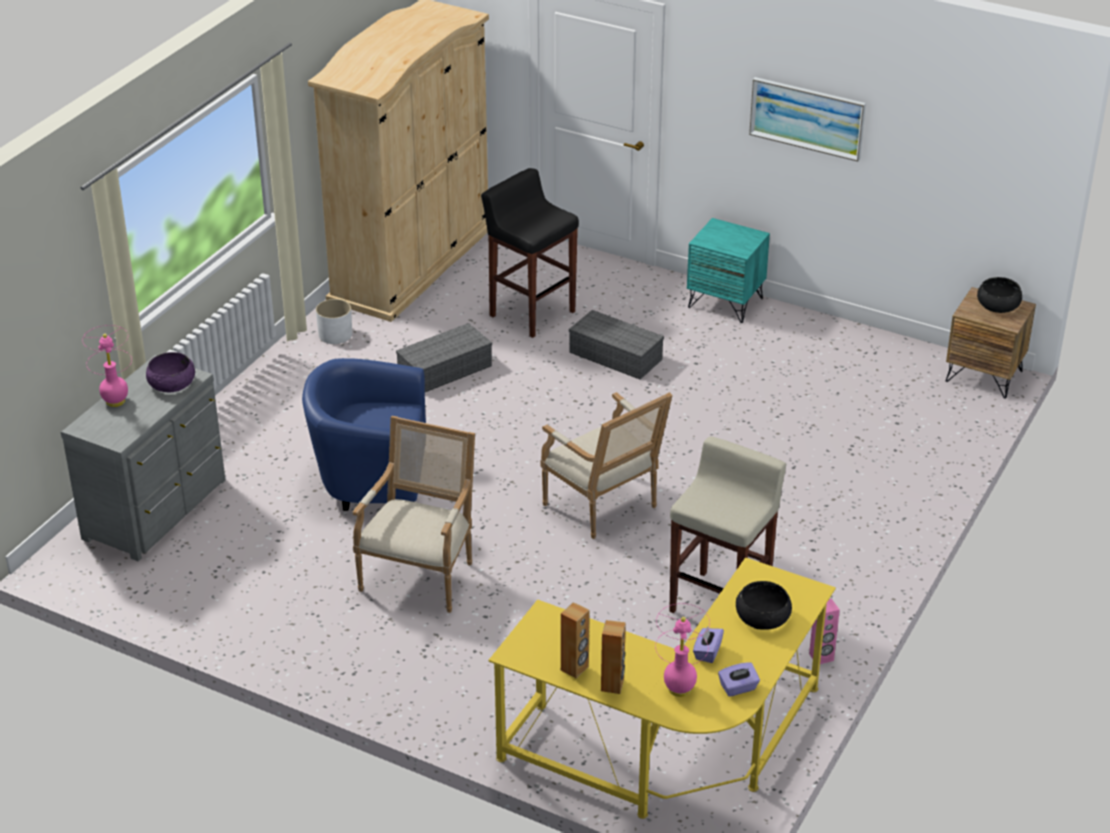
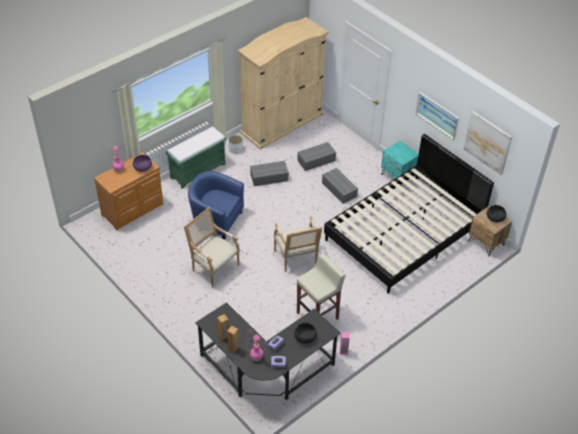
camera: 20 degrees right, 10 degrees up
grey dresser [61,355,226,561] -> brown dresser [94,153,164,231]
armchair [352,416,475,613] -> armchair turned 90 degrees counterclockwise [184,207,240,288]
black stool [481,168,579,338] -> grey storage box [297,142,337,171]
yellow desk [489,557,836,819] -> black desk [195,302,341,400]
none -> green bench [166,126,227,189]
none -> black bed [324,134,494,293]
none -> picture [464,111,512,175]

